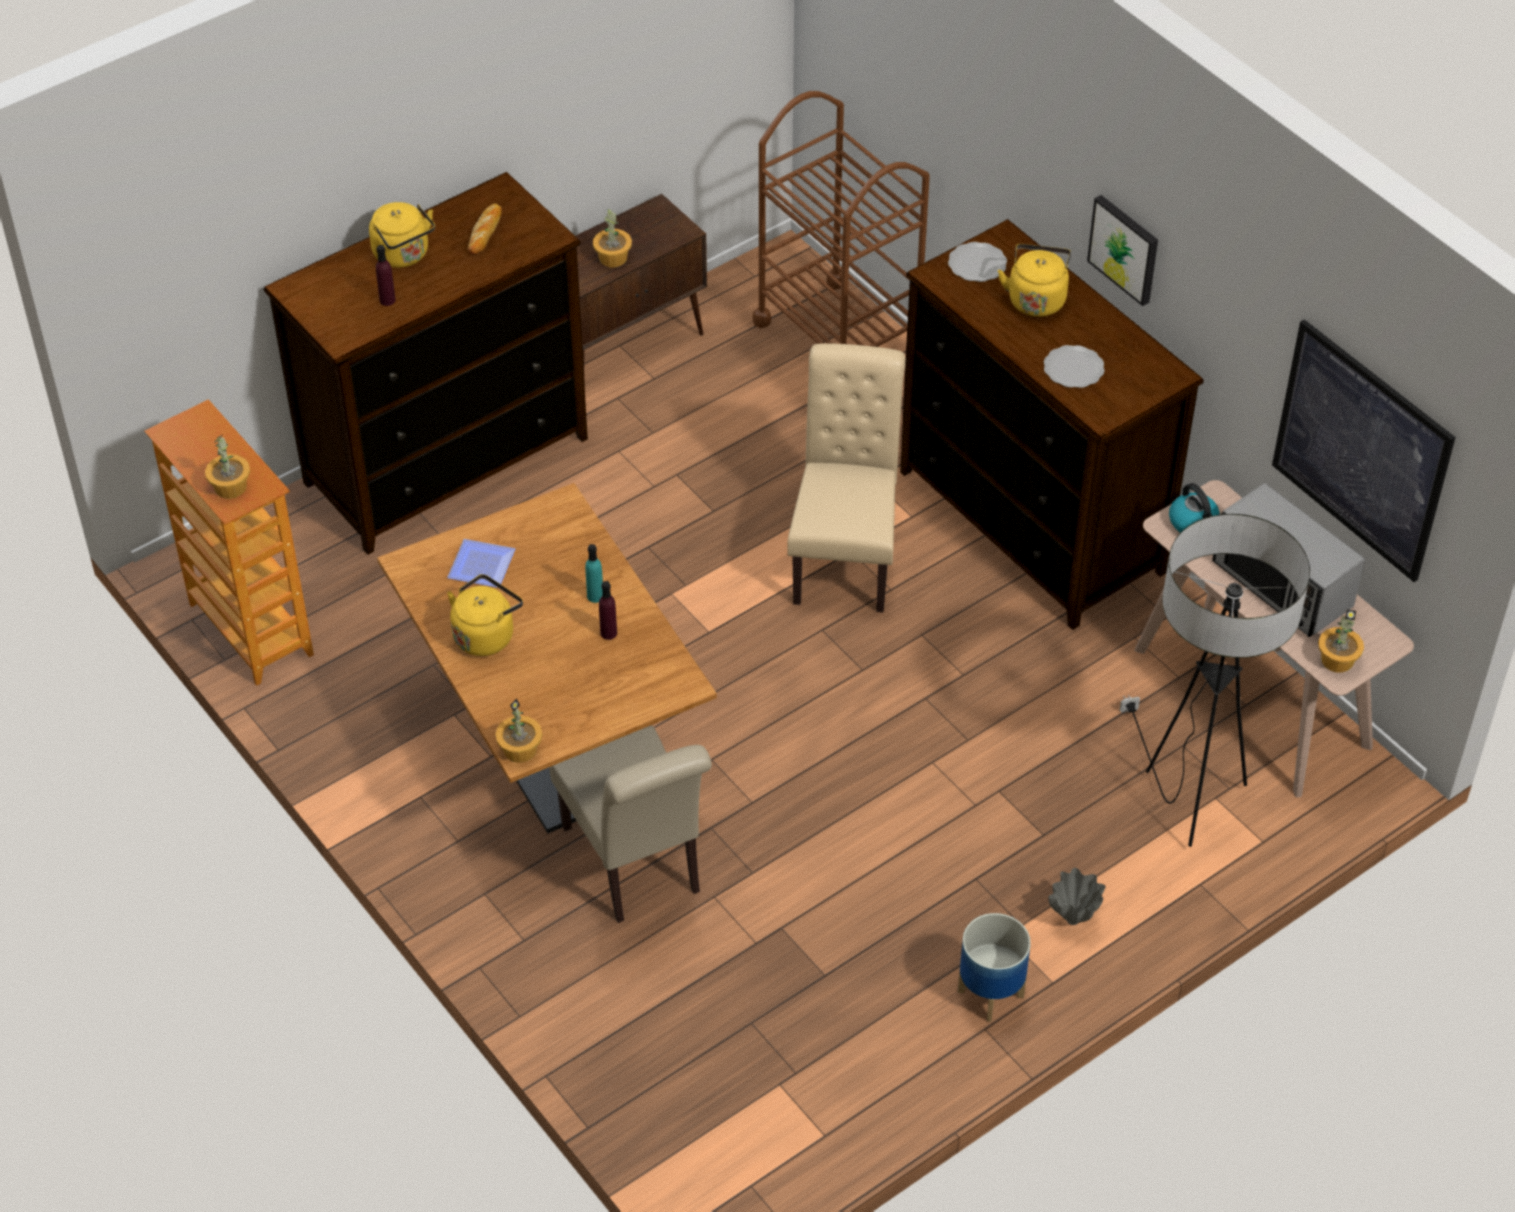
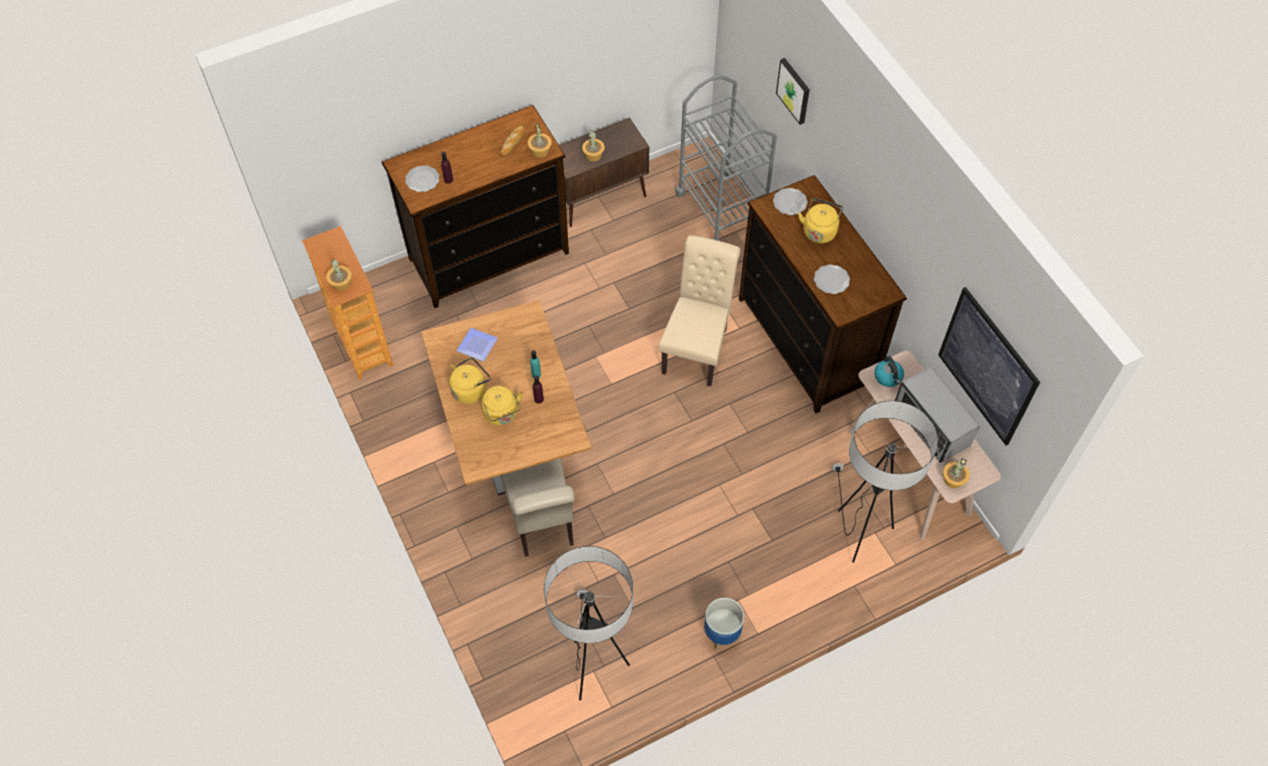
camera: 10 degrees right, 10 degrees up
yellow kettle [369,202,435,268] -> yellow kettle moved to [481,386,523,426]
potted plant [495,698,542,763] -> potted plant moved to [528,123,552,158]
brown cart [753,91,930,347] -> grey cart [676,75,777,241]
grey vase [1048,868,1106,925] -> none
picture [1087,195,1158,306] -> picture moved to [776,58,810,125]
none -> plate [405,165,439,192]
none -> floor lamp [544,546,633,700]

